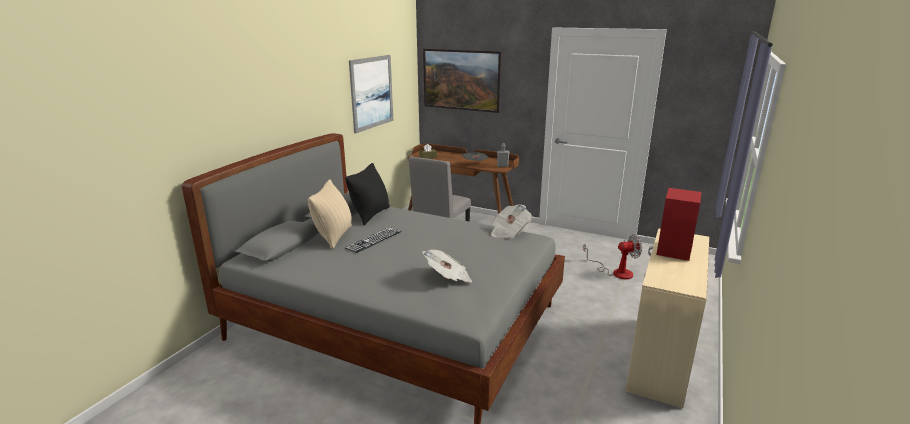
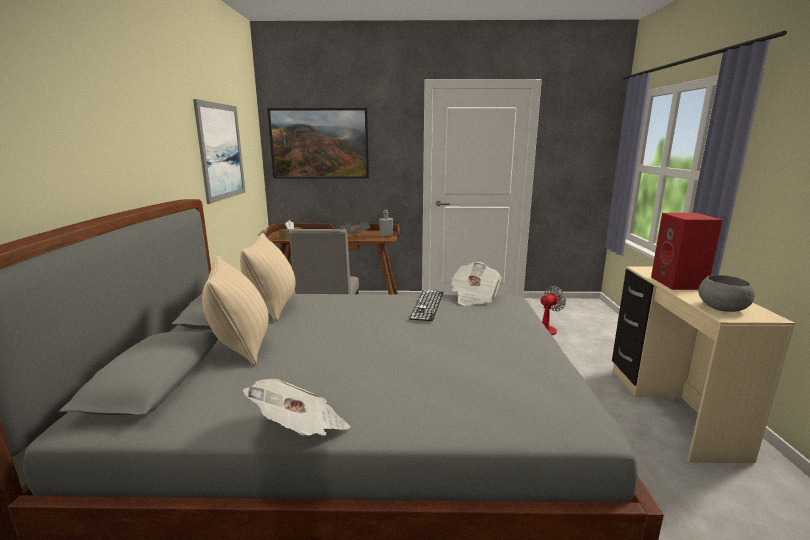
camera: 25 degrees left, 5 degrees down
black pillow [345,163,390,225] -> beige pillow [240,233,295,322]
keyboard [345,227,401,253] -> keyboard moved to [409,290,443,321]
newspaper [423,249,472,283] -> newspaper moved to [243,379,350,436]
none -> grey bowl [698,275,755,312]

